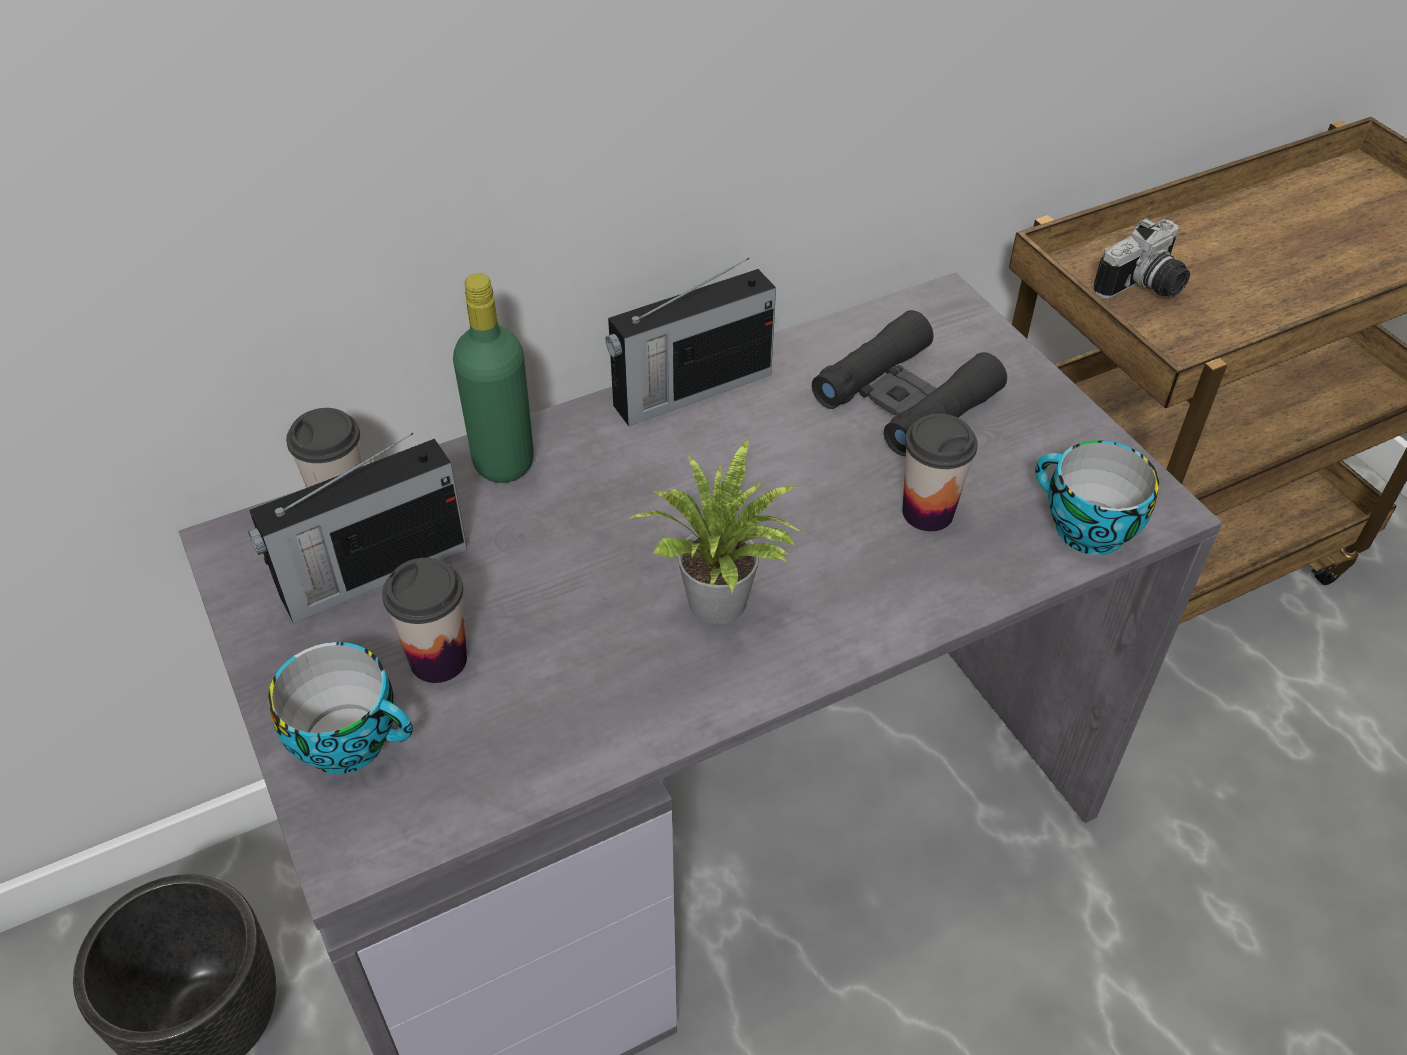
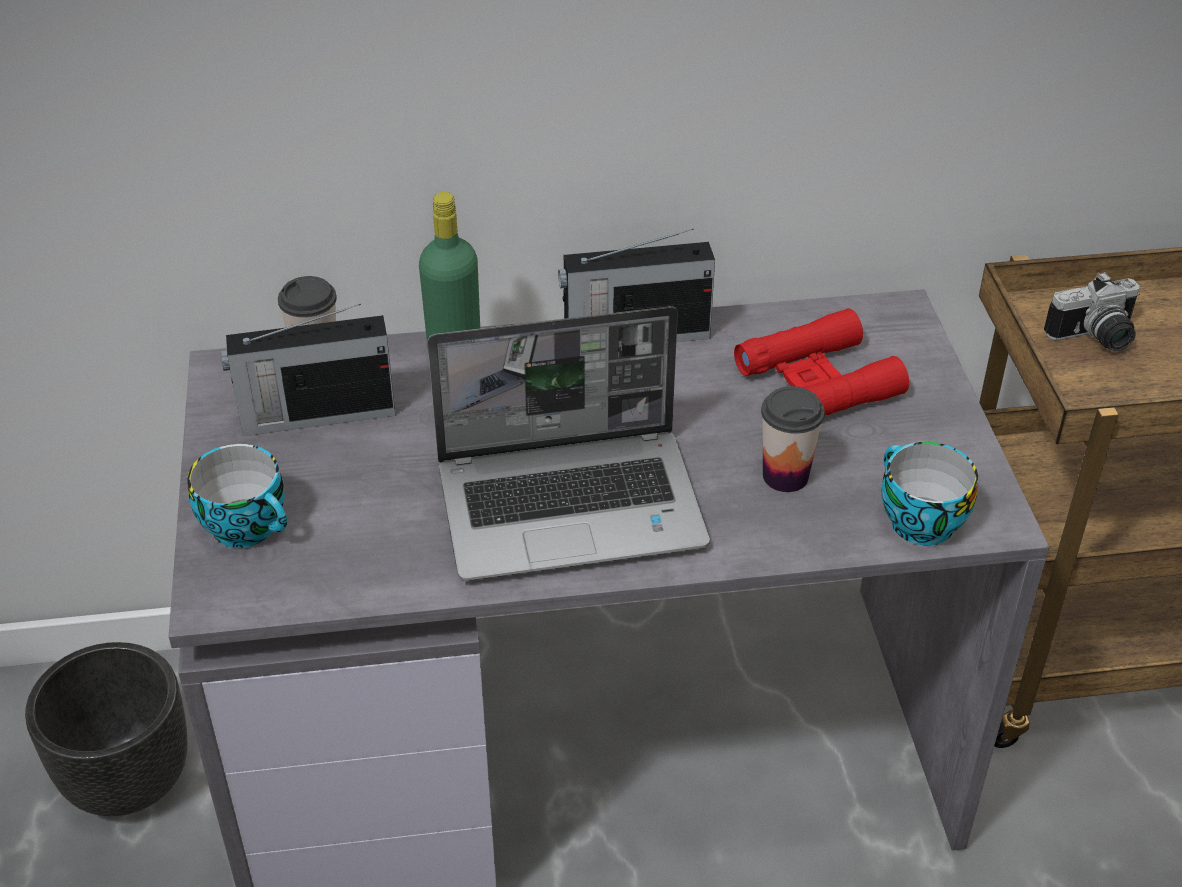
camera: 20 degrees right, 5 degrees down
cup [382,558,467,683] -> none
potted plant [628,439,808,624] -> laptop [428,306,710,581]
black binoculars [812,310,1007,456] -> red binoculars [734,308,909,416]

